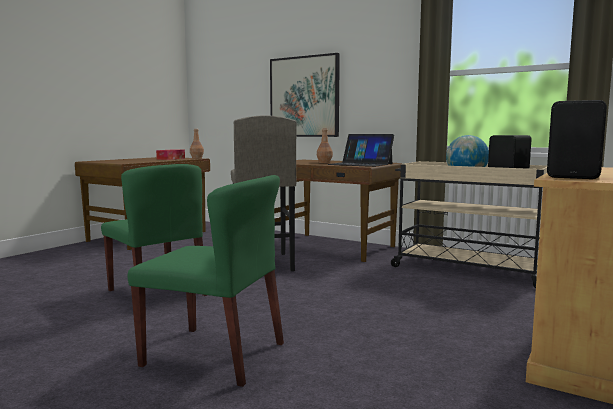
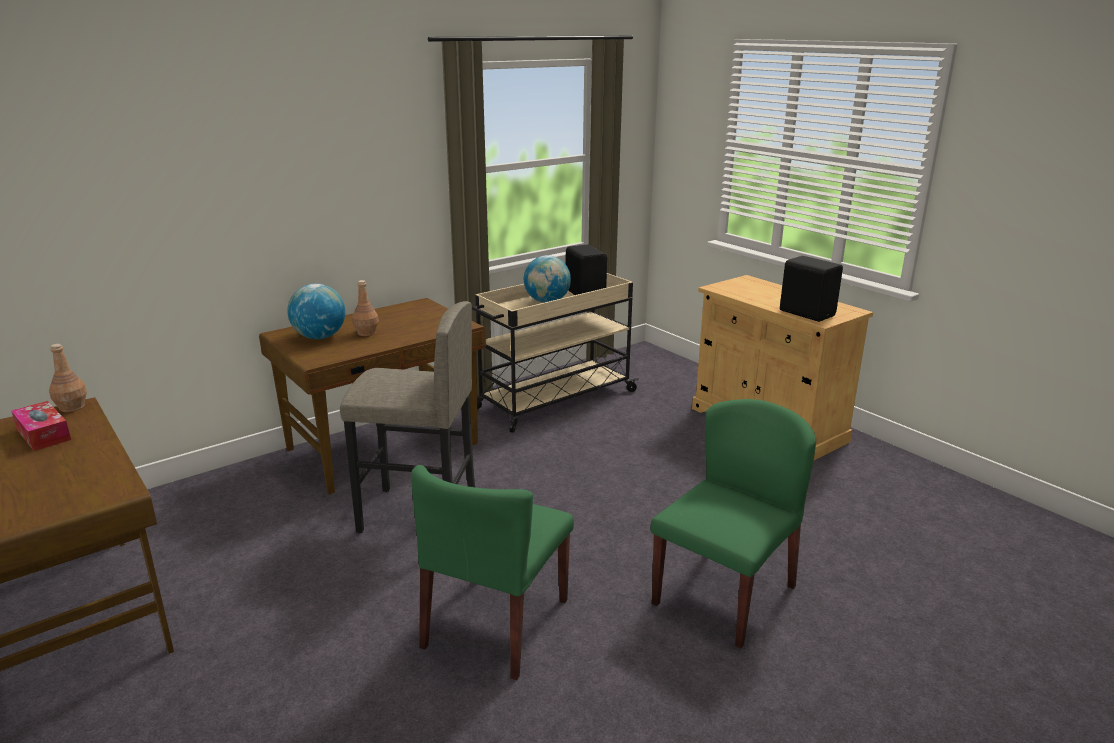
camera: 70 degrees left, 15 degrees up
green chair [101,164,207,296] -> green chair turned 135 degrees clockwise [411,465,574,680]
picture [270,53,340,137] -> none
laptop [327,134,394,167] -> none
none -> globe [287,284,345,339]

